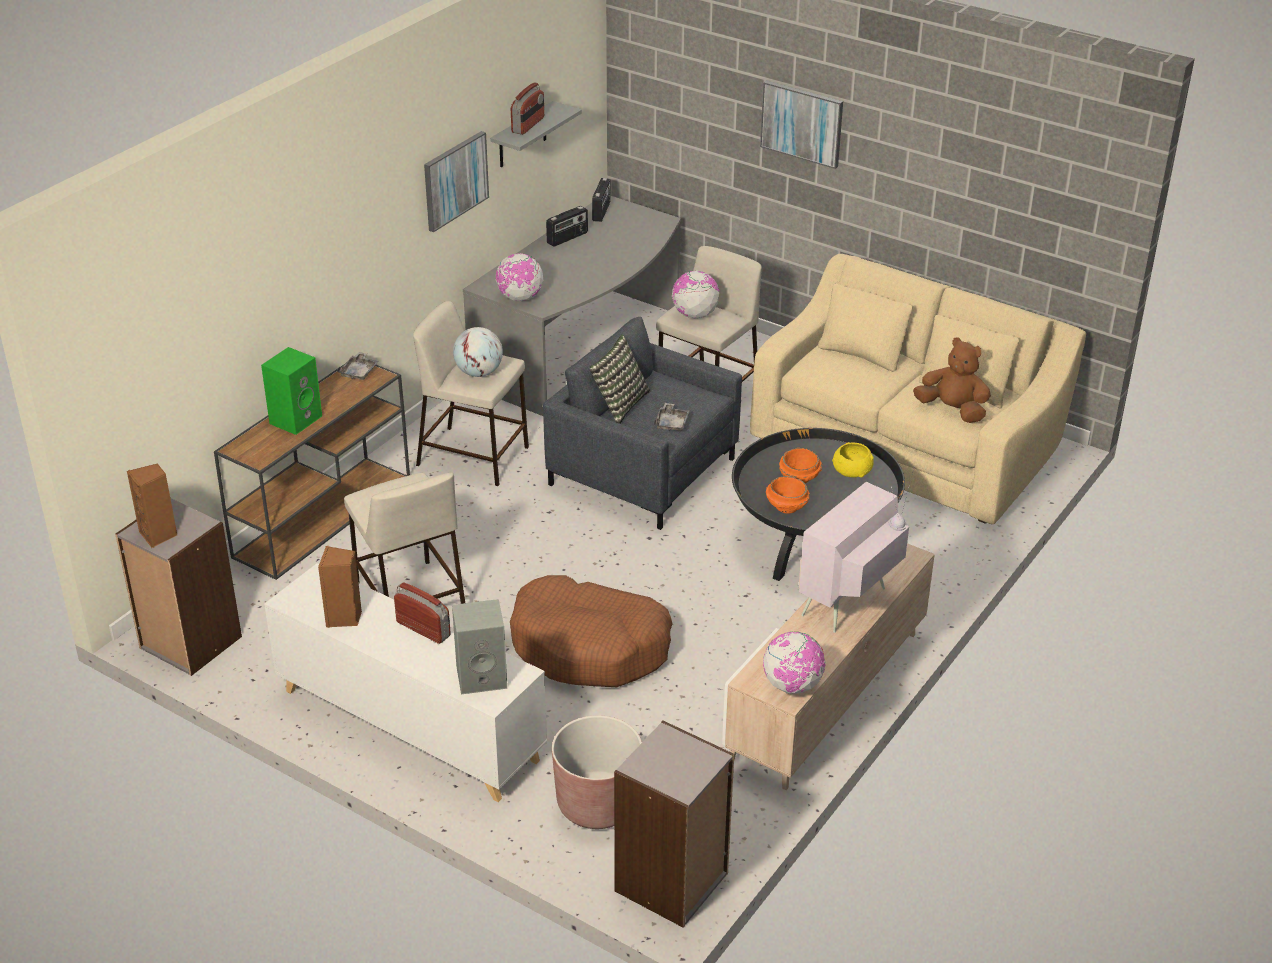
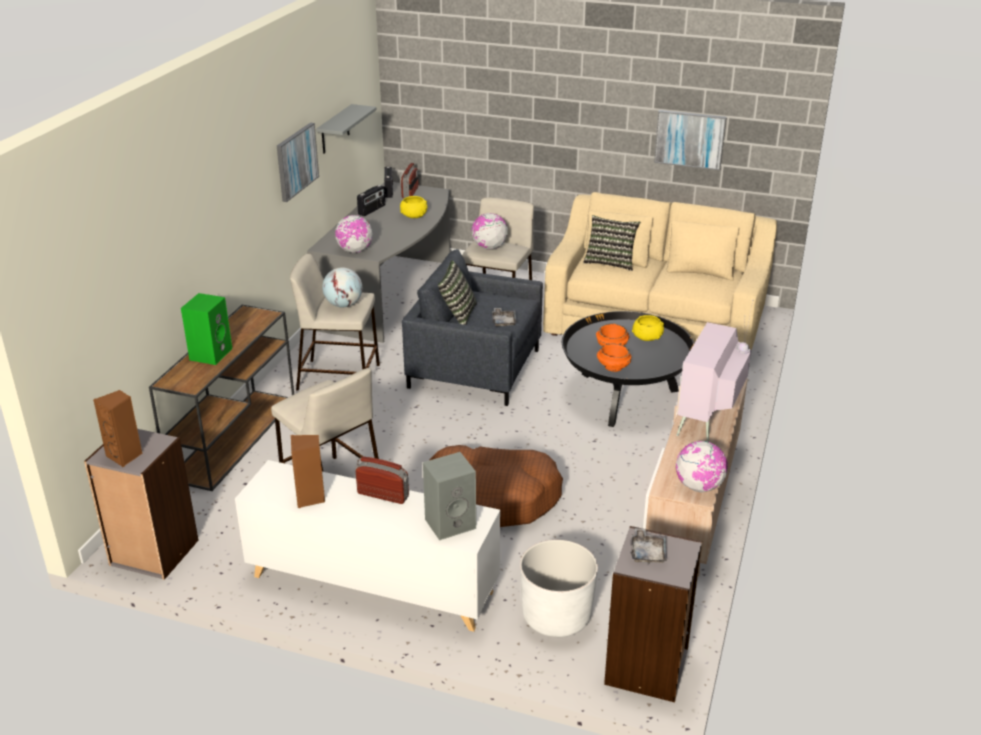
camera: 15 degrees left, 5 degrees down
grey tray [337,352,379,380] -> grey tray moved to [631,528,667,564]
radio [511,82,544,135] -> radio moved to [401,163,418,198]
brown planter [552,715,642,829] -> white planter [520,540,598,637]
picture [760,80,843,169] -> picture moved to [654,110,726,170]
brown plush toy [913,337,991,423] -> none
none -> yellow bowl [400,196,427,218]
none -> pillow [583,215,640,271]

